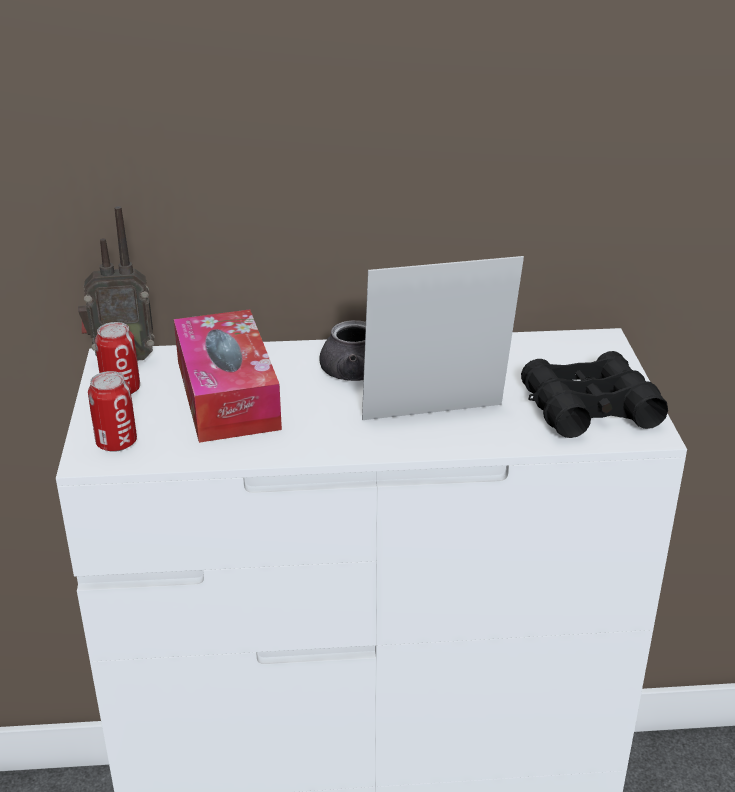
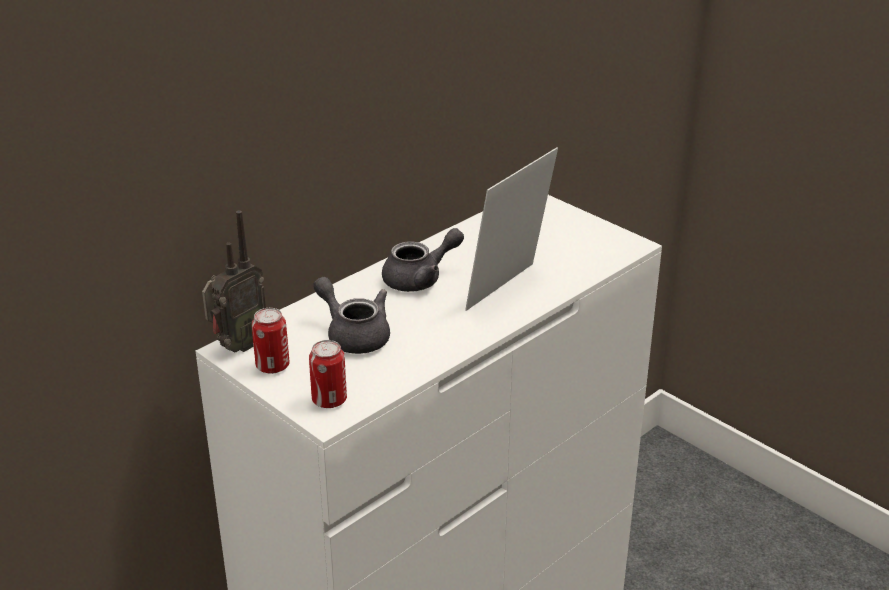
camera: 40 degrees left, 0 degrees up
tissue box [174,310,282,443] -> grey teapot [313,277,390,354]
black binoculars [521,351,668,438] -> none

